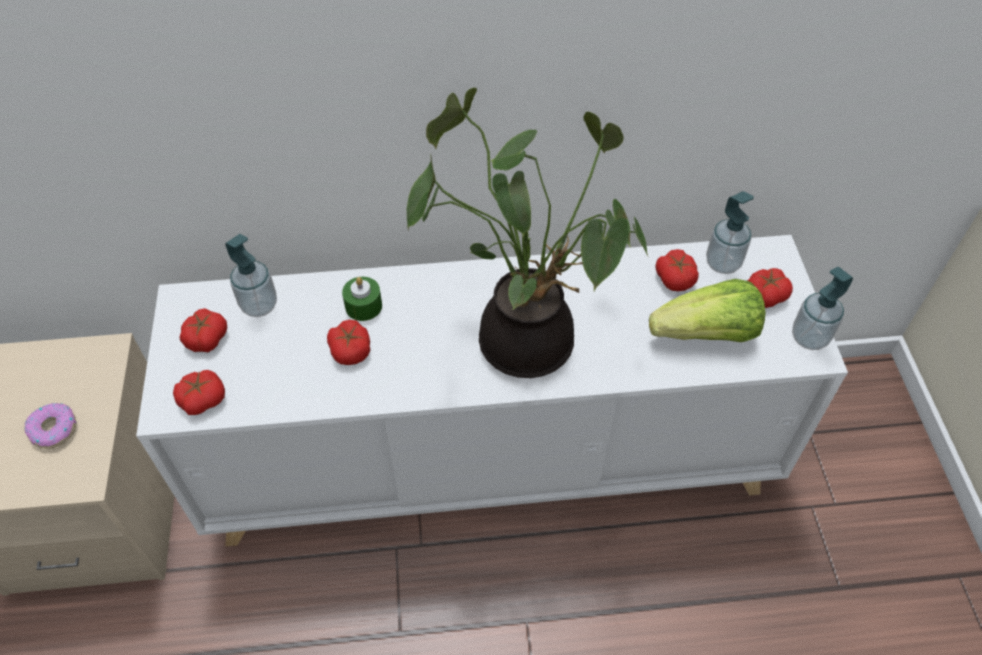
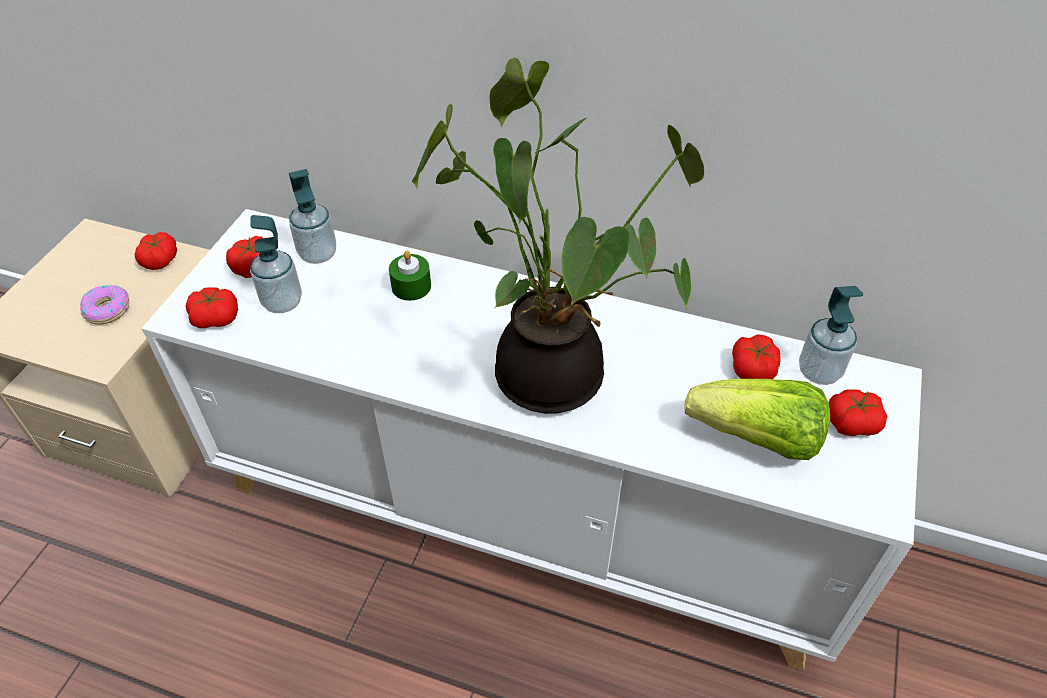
camera: 25 degrees right, 5 degrees down
tomato [327,320,370,365] -> tomato moved to [135,232,177,270]
soap dispenser [792,267,853,350] -> soap dispenser moved to [250,215,302,313]

